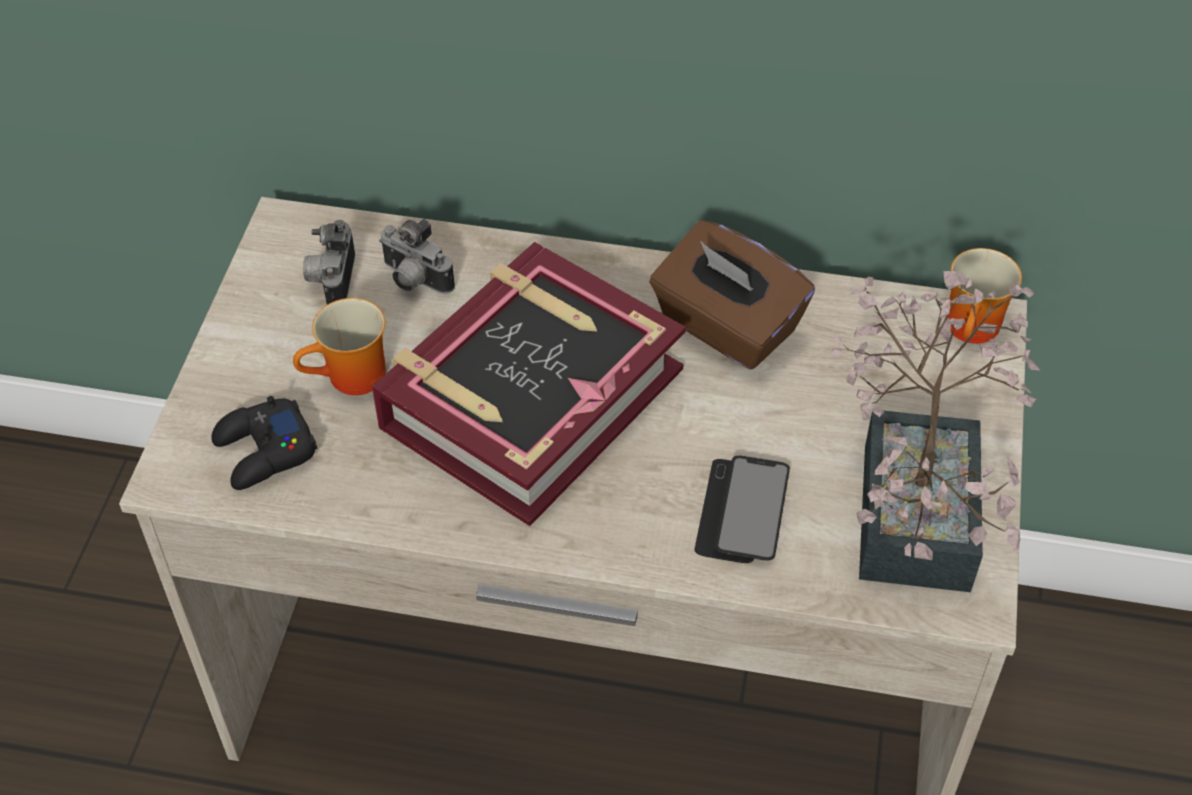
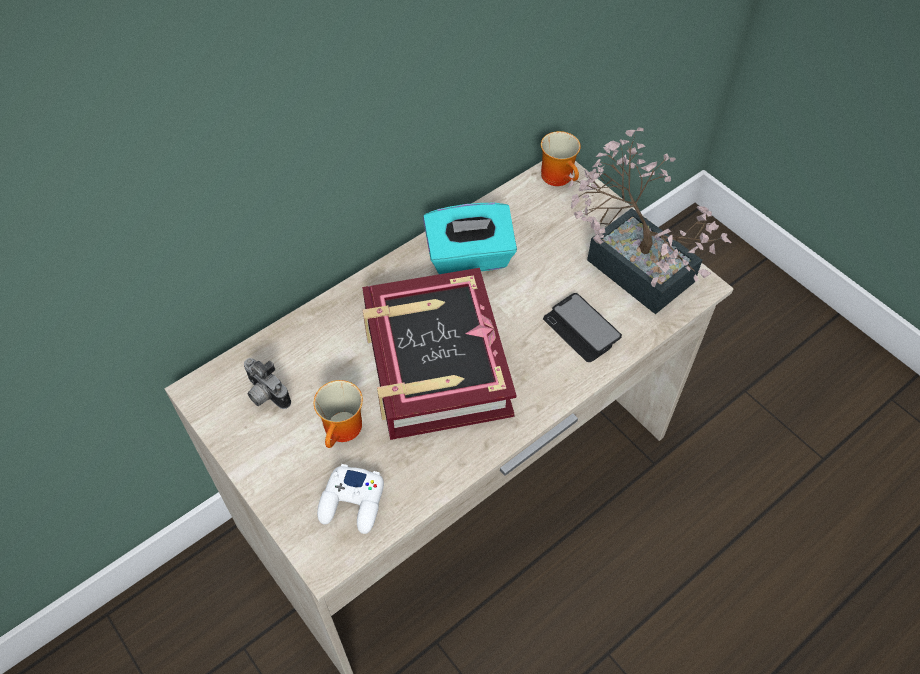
camera: 50 degrees left, 5 degrees up
black game controller [212,396,318,490] -> white game controller [317,464,384,534]
camera [379,219,455,294] -> none
brown tissue box [649,220,815,369] -> turquoise tissue box [423,203,517,274]

